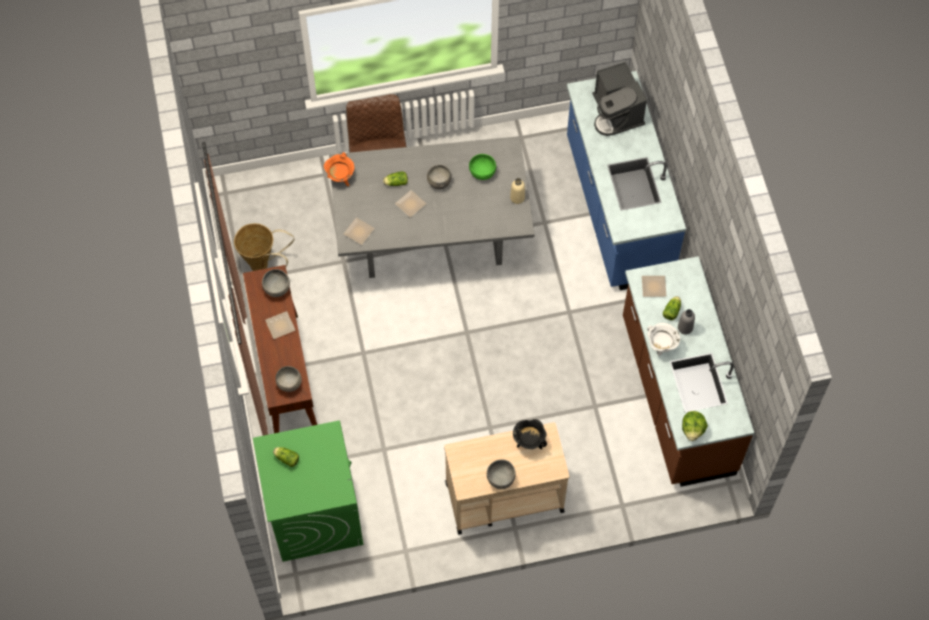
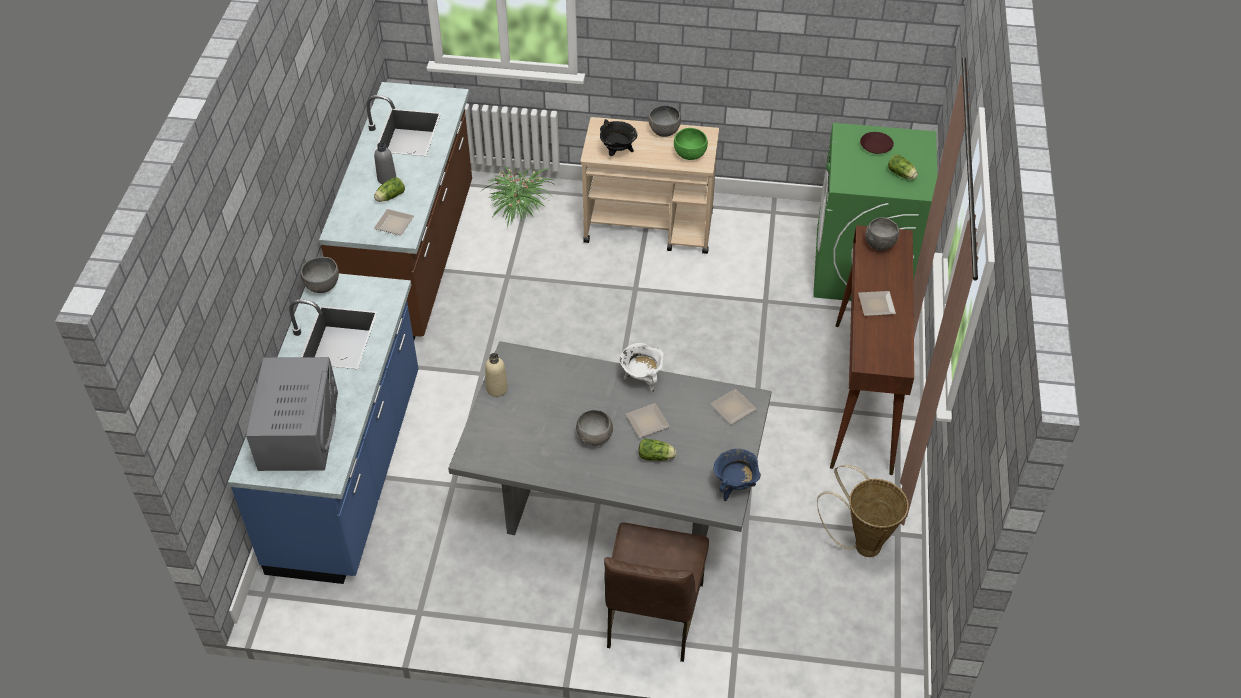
camera: 160 degrees left, 15 degrees down
grey bowl [262,269,290,297] -> grey bowl moved to [301,257,339,293]
orange cooking pot [324,152,354,186] -> blue cooking pot [713,449,761,501]
green bowl [469,154,496,180] -> green bowl moved to [674,128,708,160]
coffee machine [593,62,647,136] -> grey microwave [246,357,338,471]
white cooking pot [647,323,680,356] -> white cooking pot moved to [620,343,664,392]
lettuce [682,411,708,441] -> none
none -> potted plant [480,166,556,228]
none -> brown plate [860,132,894,154]

